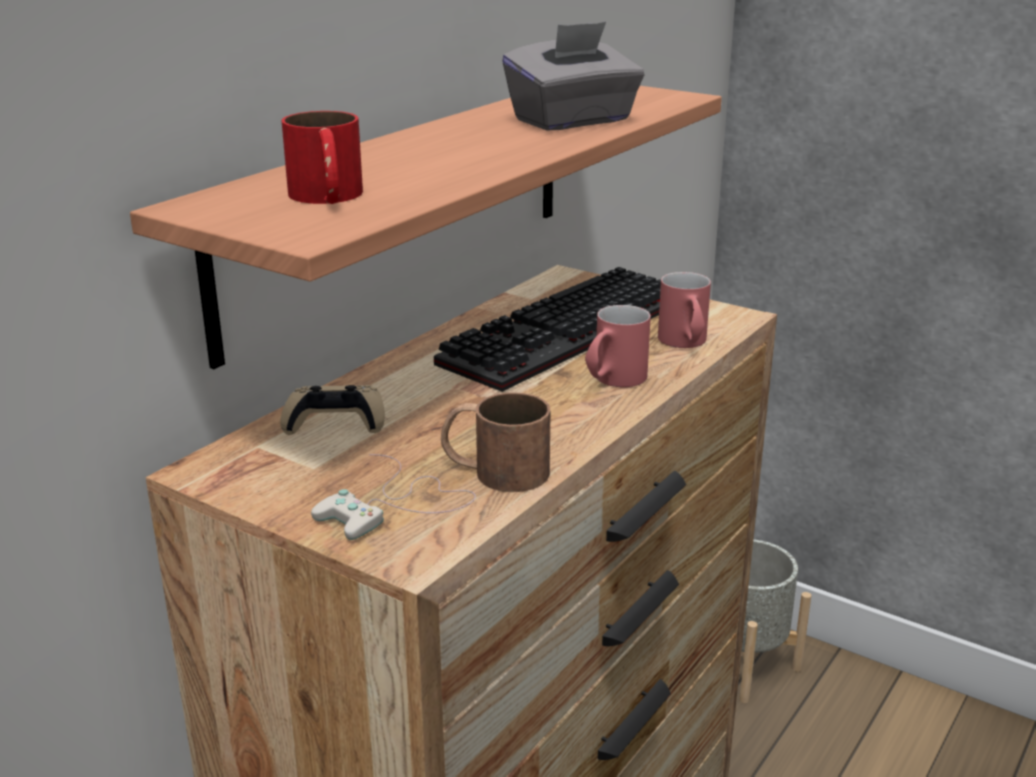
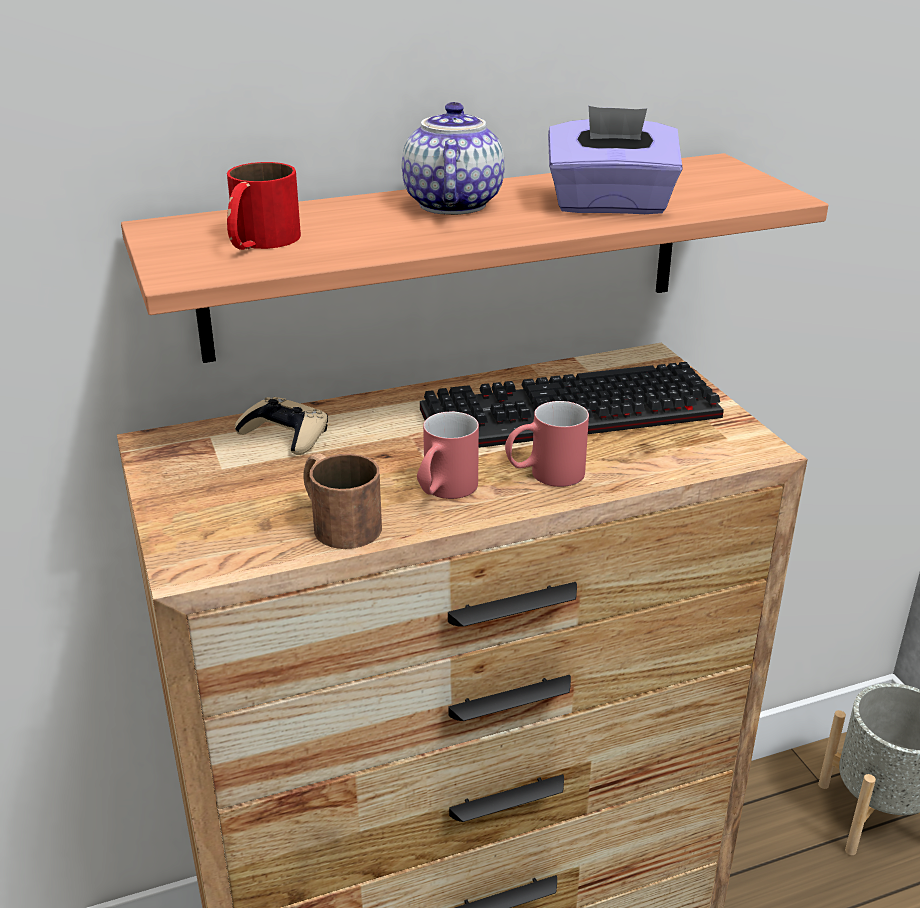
camera: 35 degrees right, 5 degrees up
white game controller [311,454,476,540] -> none
grey tissue box [502,22,644,131] -> purple tissue box [548,106,683,214]
red mug [658,272,711,348] -> red mug moved to [417,412,479,499]
none -> teapot [402,102,505,215]

